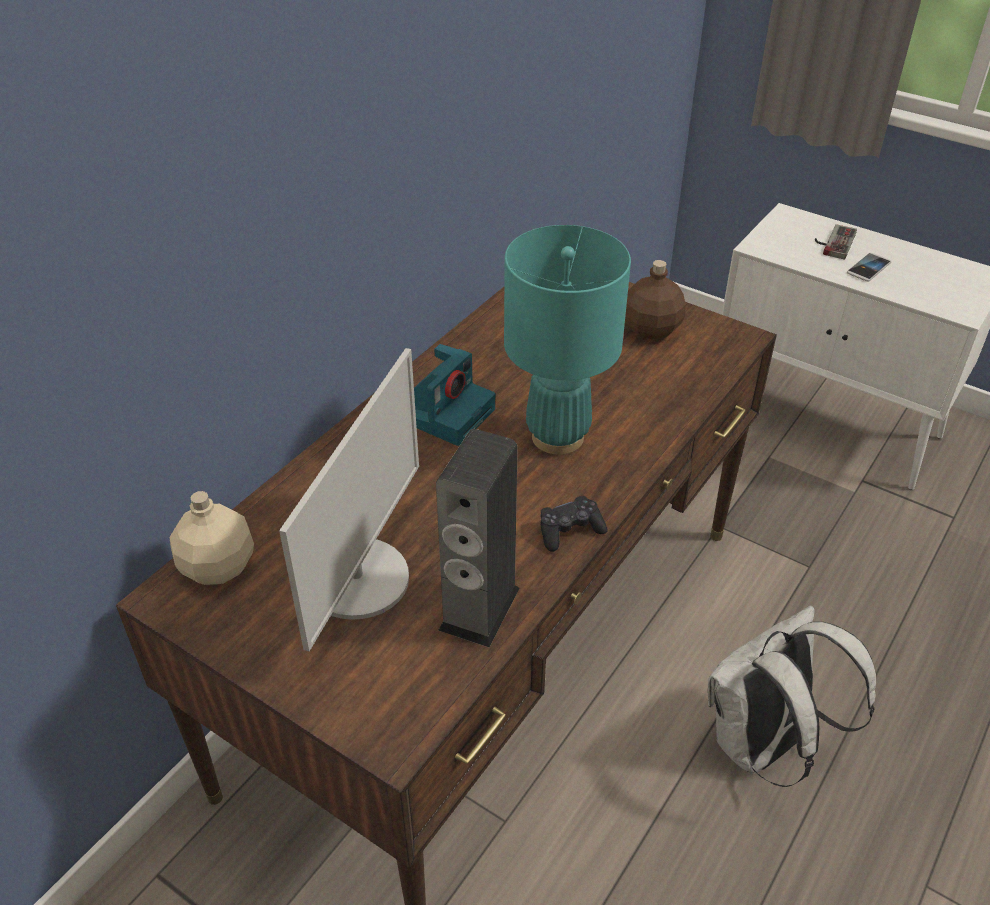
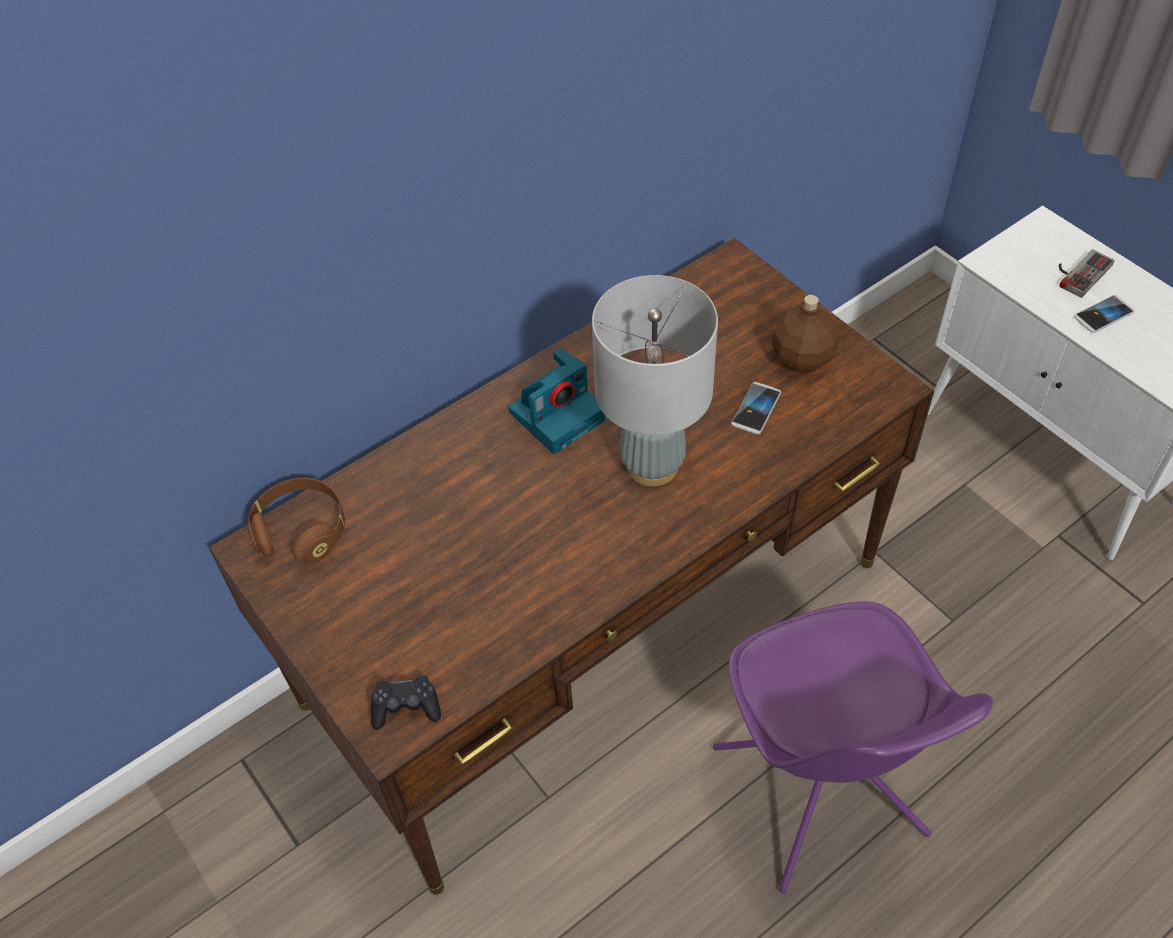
camera: 20 degrees right, 10 degrees up
beige bottle [169,491,254,585] -> brown headphones [248,478,345,563]
monitor [279,348,419,651] -> none
speaker [436,429,520,647] -> none
turquoise table lamp [504,225,631,455] -> grey table lamp [592,275,718,486]
black game controller [540,496,608,552] -> black game controller moved to [371,676,441,729]
white backpack [708,606,876,787] -> purple chair [713,601,993,893]
none -> phone [731,382,781,434]

